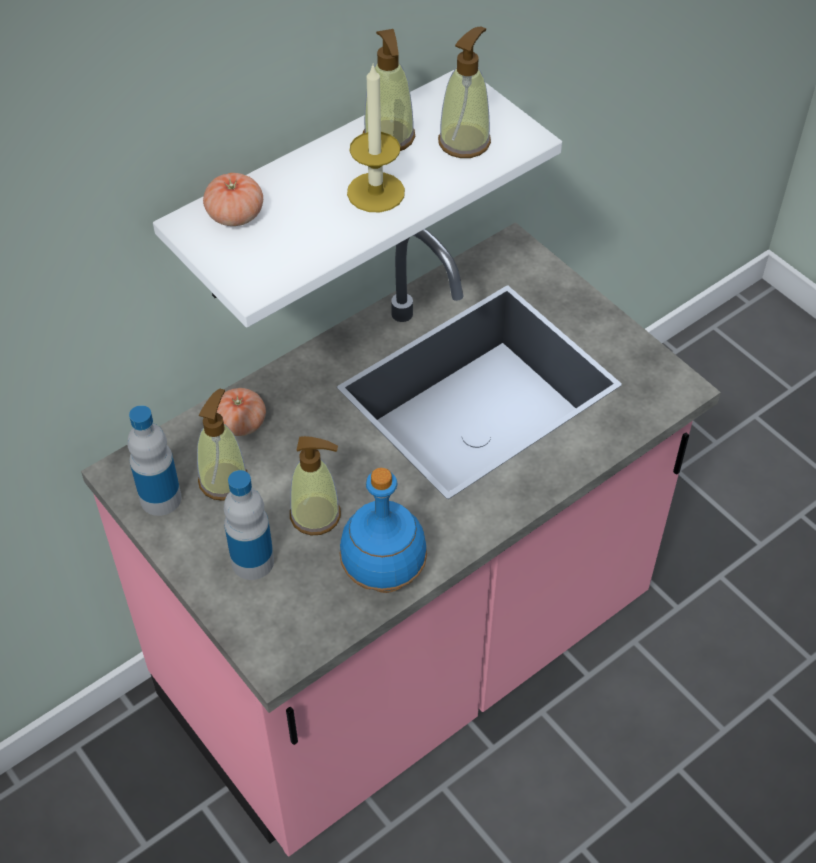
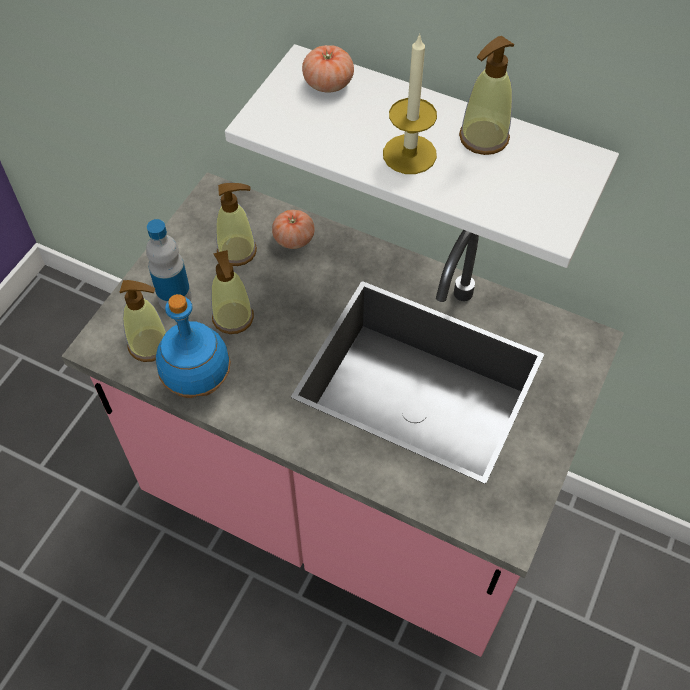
camera: 65 degrees right, 5 degrees up
bottle [127,405,182,516] -> none
soap dispenser [438,27,491,158] -> soap dispenser moved to [120,280,167,362]

